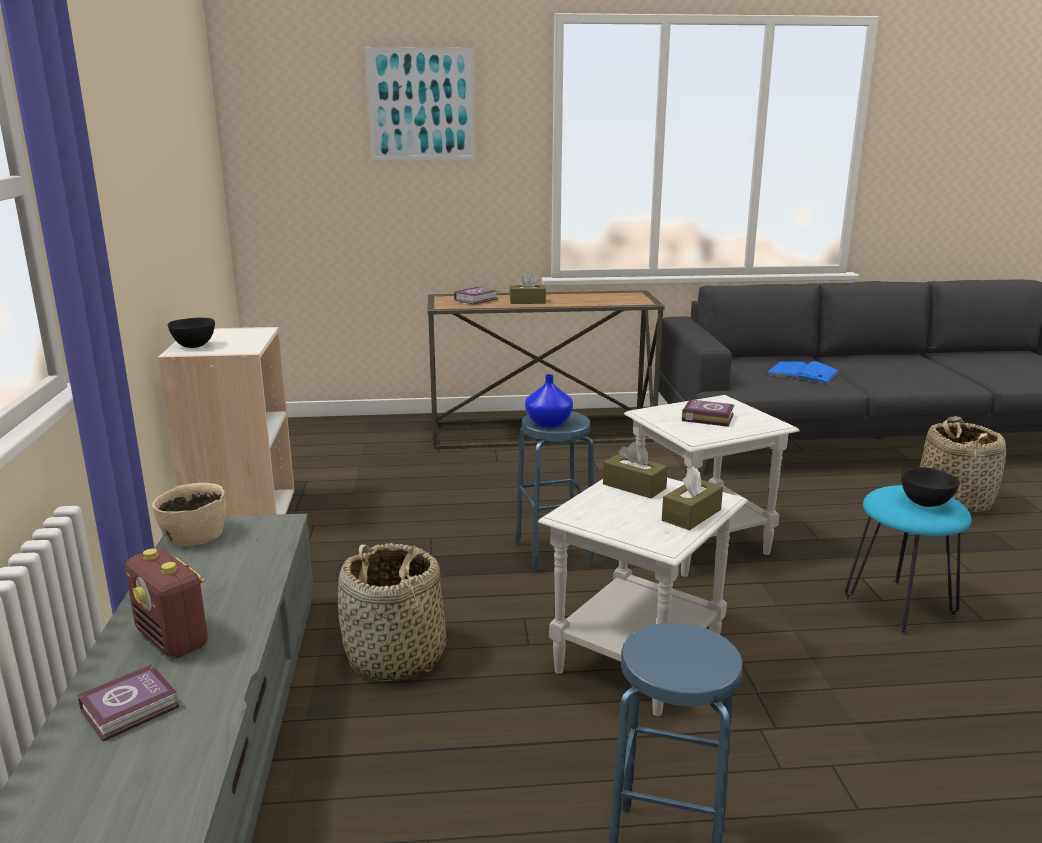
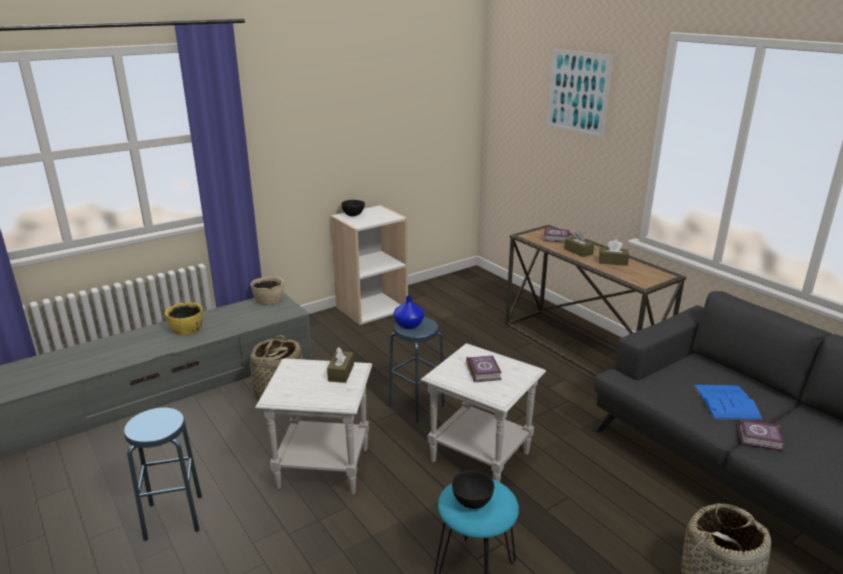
camera: 60 degrees right, 5 degrees up
book [78,664,179,742] -> book moved to [738,419,785,451]
radio [125,548,208,659] -> yellow bowl [165,302,203,335]
brown tissue box [662,466,723,530] -> brown tissue box moved to [599,240,629,266]

